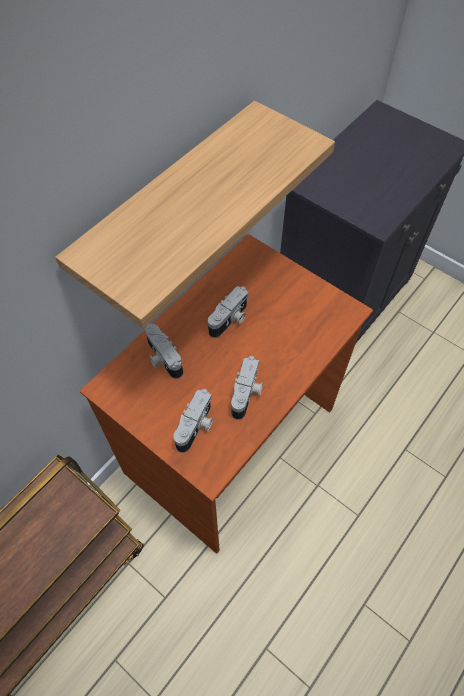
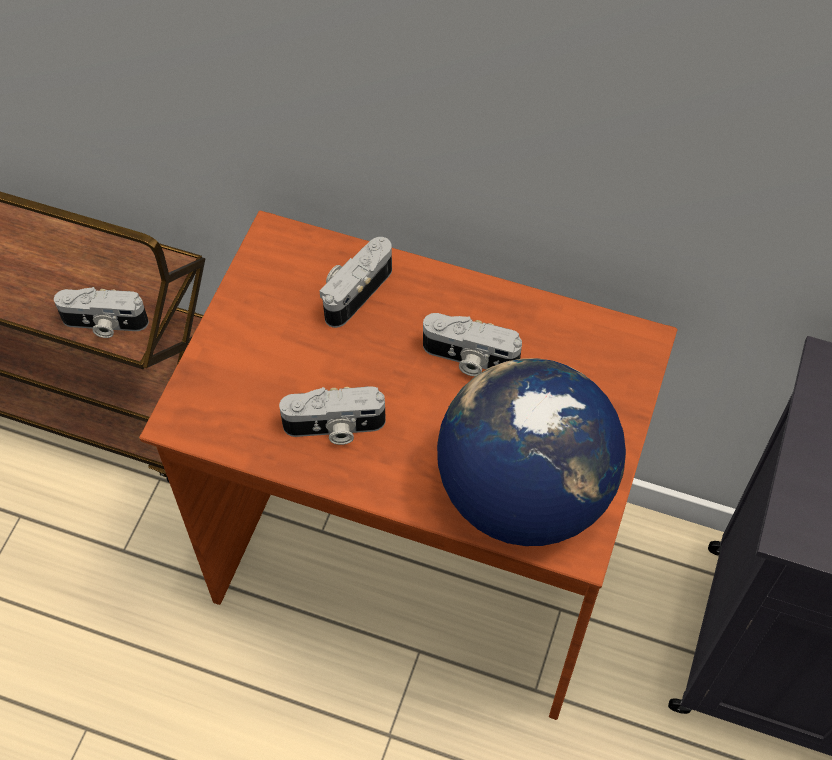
camera: 70 degrees right, 0 degrees up
shelf [55,101,335,328] -> none
camera [174,389,213,453] -> camera moved to [54,287,149,338]
none -> globe [437,358,626,546]

